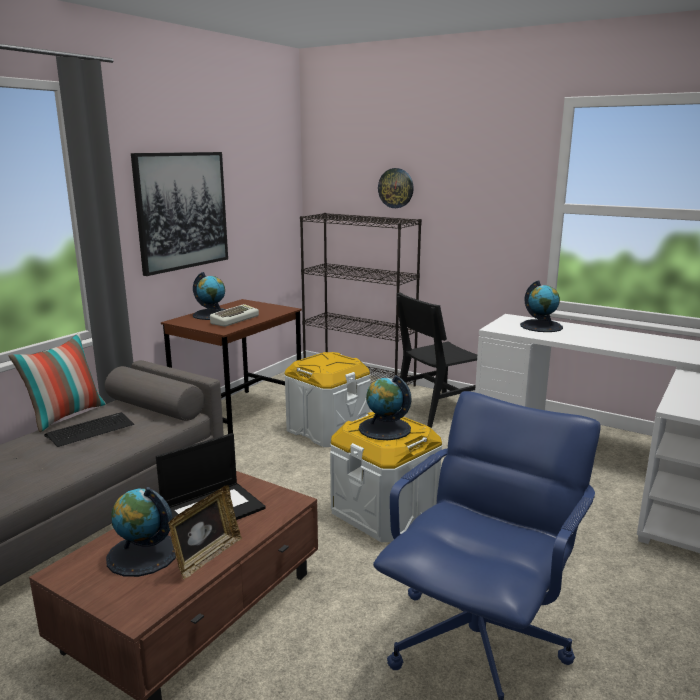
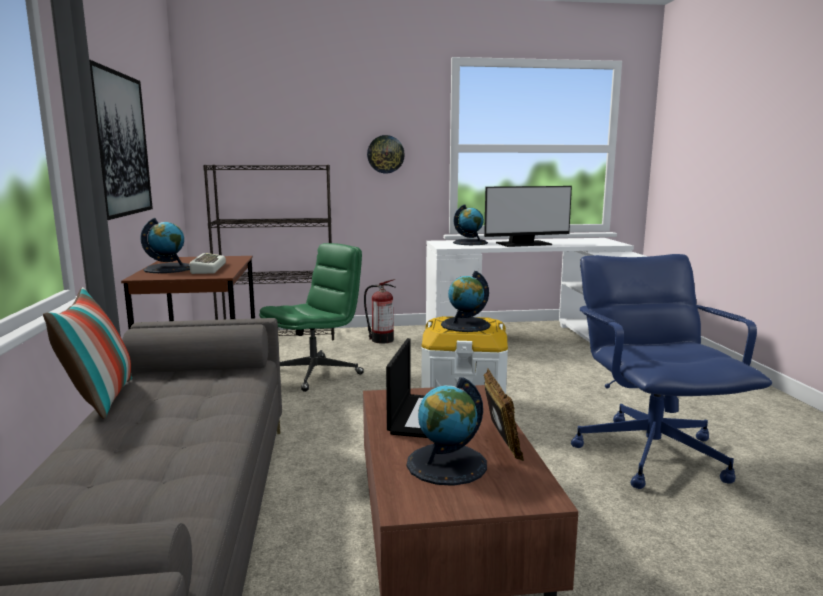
camera: 40 degrees left, 5 degrees down
keyboard [44,412,134,447] -> none
white storage box [284,352,370,447] -> green office chair [259,243,364,392]
wall clock [378,168,414,208] -> wall clock moved to [367,135,405,173]
black chair [396,292,477,428] -> fire extinguisher [364,279,395,344]
none -> monitor [484,186,572,247]

